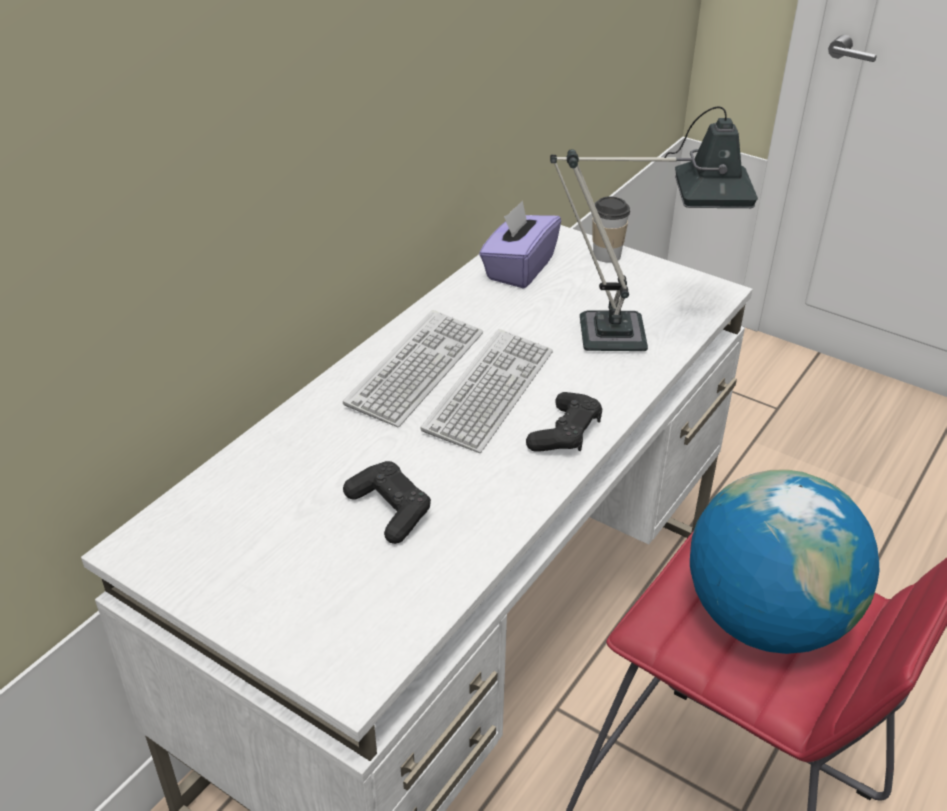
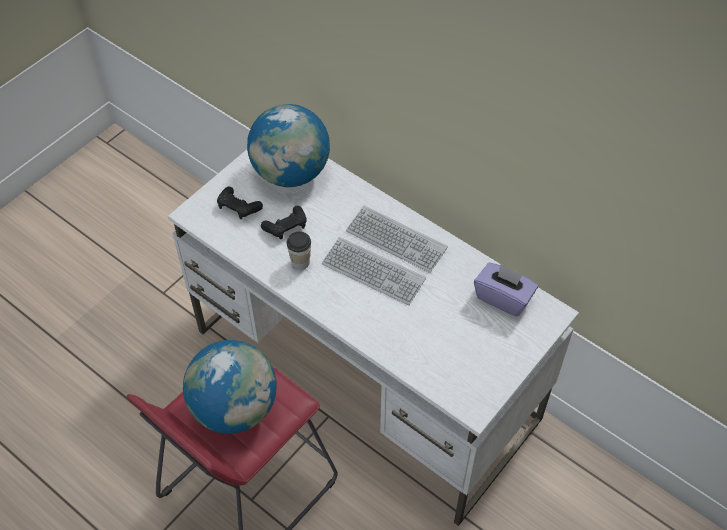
camera: 95 degrees right, 15 degrees up
black game controller [526,392,602,452] -> black game controller moved to [217,187,263,219]
table lamp [550,107,758,351] -> none
cup [593,196,630,263] -> cup moved to [286,231,311,270]
none -> globe [247,104,330,187]

